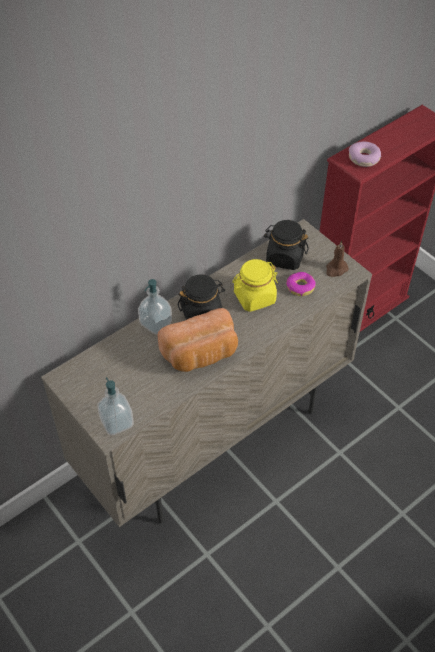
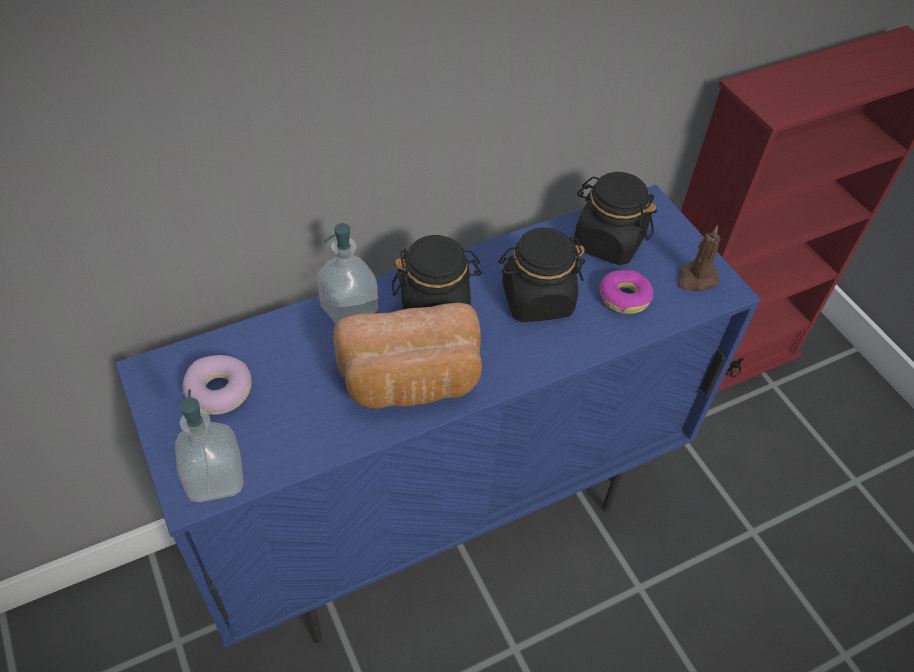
camera: 10 degrees right, 0 degrees up
beige cabinet [41,219,372,527] -> blue cabinet [116,185,761,648]
yellow jar [232,259,278,312] -> black jar [499,227,585,322]
donut [349,141,381,167] -> donut moved to [182,355,252,415]

